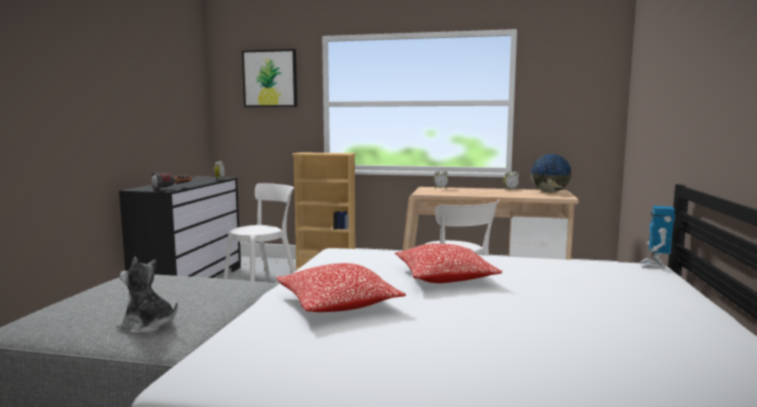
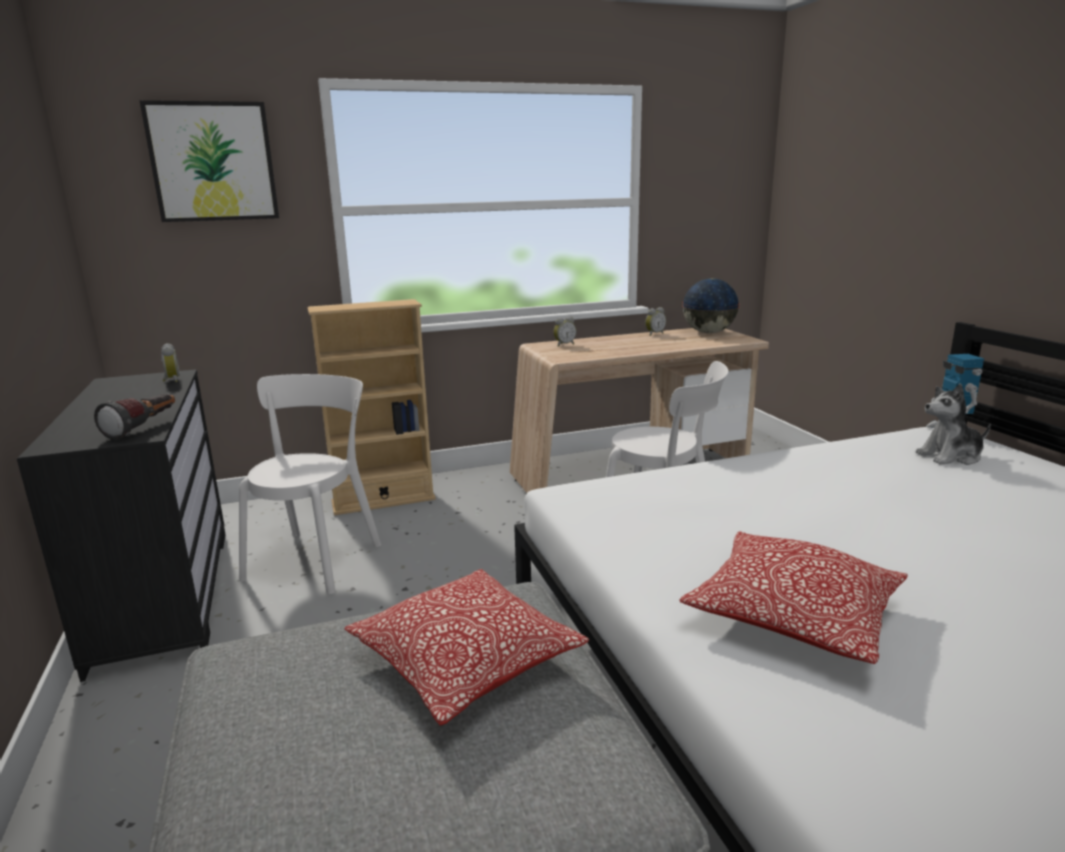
camera: 30 degrees left, 10 degrees up
plush toy [117,257,178,334] -> plush toy moved to [916,384,991,465]
pillow [395,243,502,283] -> pillow moved to [345,569,589,726]

